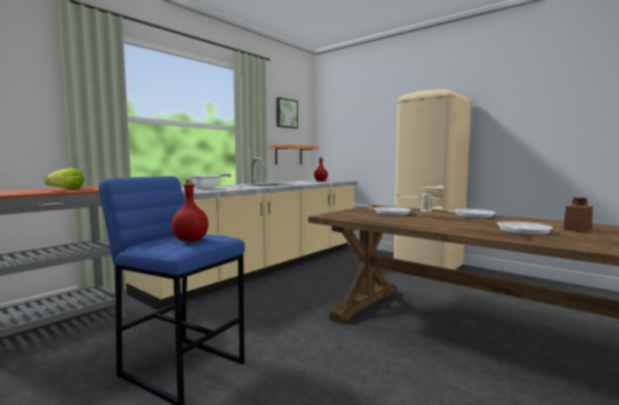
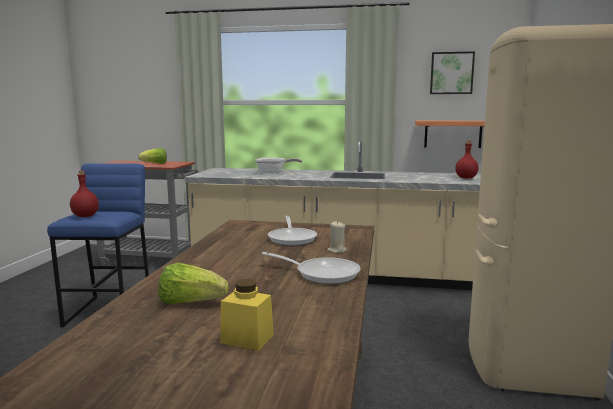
camera: 60 degrees right, 5 degrees up
frying pan [497,221,553,235] -> lettuce [158,263,229,304]
brown jar [563,197,593,233] -> yellow jar [220,279,274,351]

